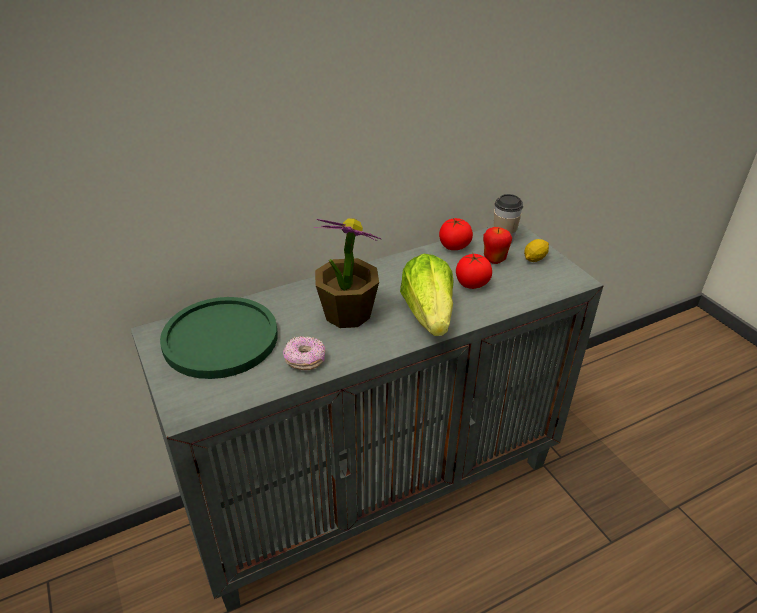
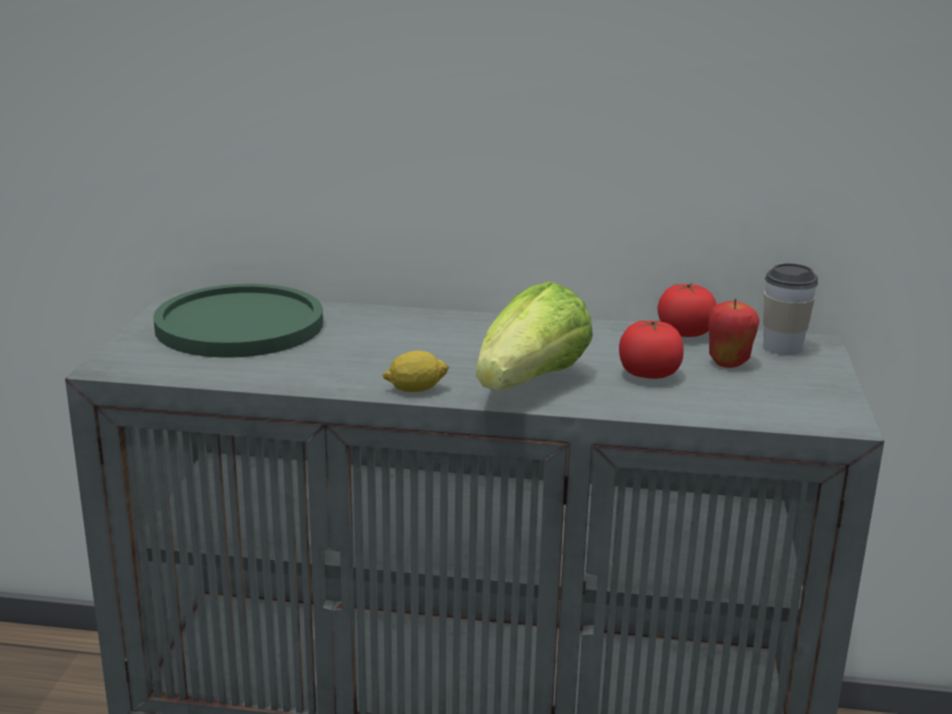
camera: 35 degrees right, 15 degrees down
donut [283,336,325,370] -> none
potted plant [313,218,382,328] -> none
lemon [524,239,549,262] -> lemon moved to [382,351,449,392]

